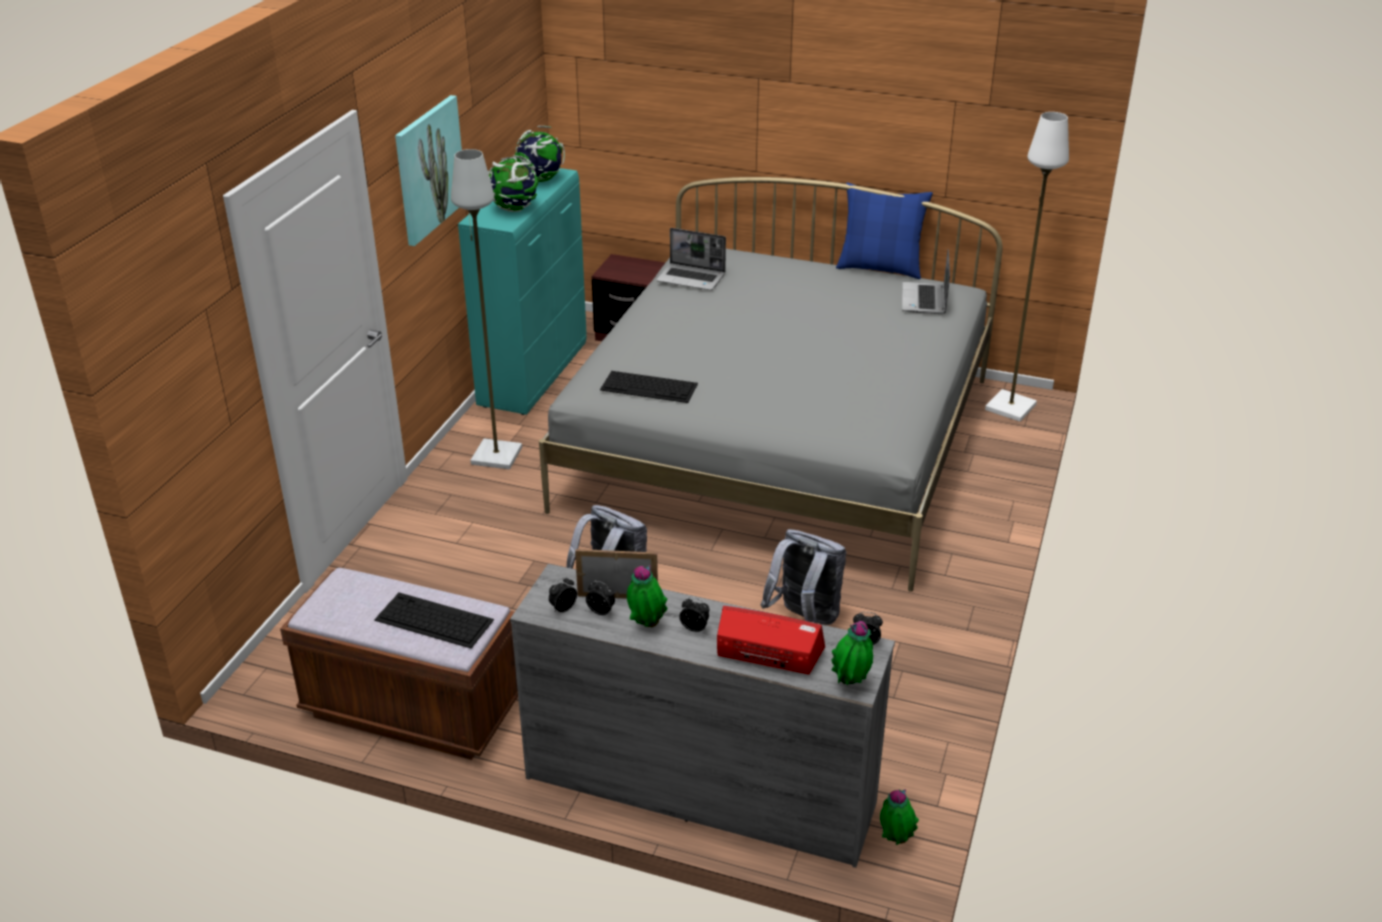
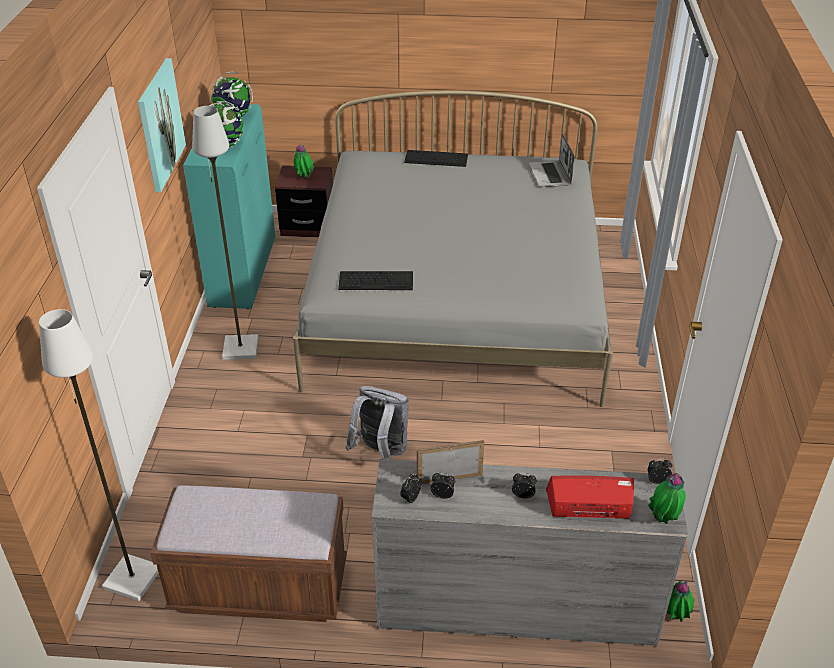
camera: 15 degrees left, 5 degrees up
keyboard [374,593,494,648] -> keyboard moved to [404,150,468,167]
potted plant [627,565,668,627] -> potted plant moved to [294,145,314,179]
laptop [656,228,726,290] -> none
grey backpack [761,529,846,625] -> none
blue pillow [836,183,933,279] -> none
white floor lamp [985,112,1069,422] -> white floor lamp moved to [39,309,159,601]

